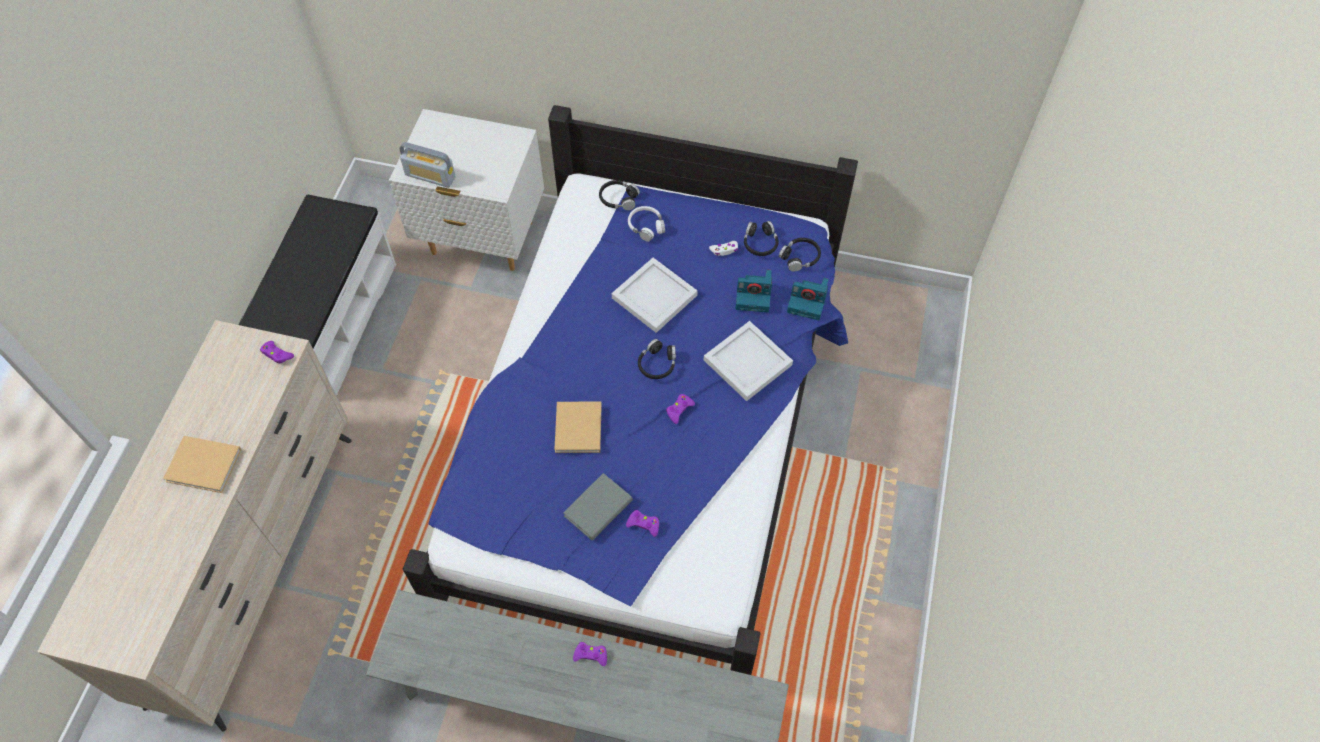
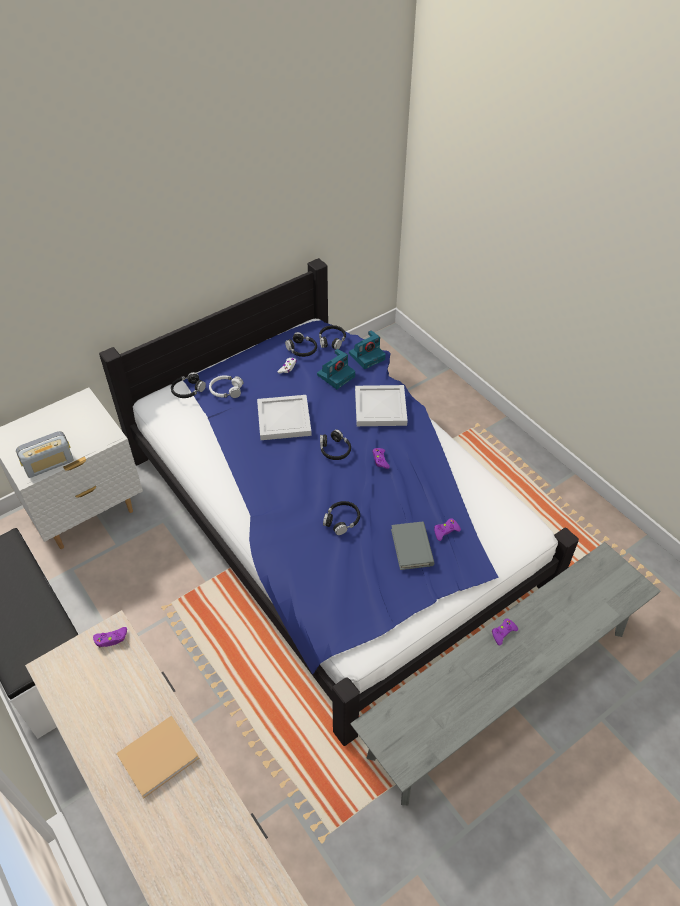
camera: 50 degrees left, 10 degrees down
beige book [554,402,602,453] -> black headphones [323,501,360,535]

